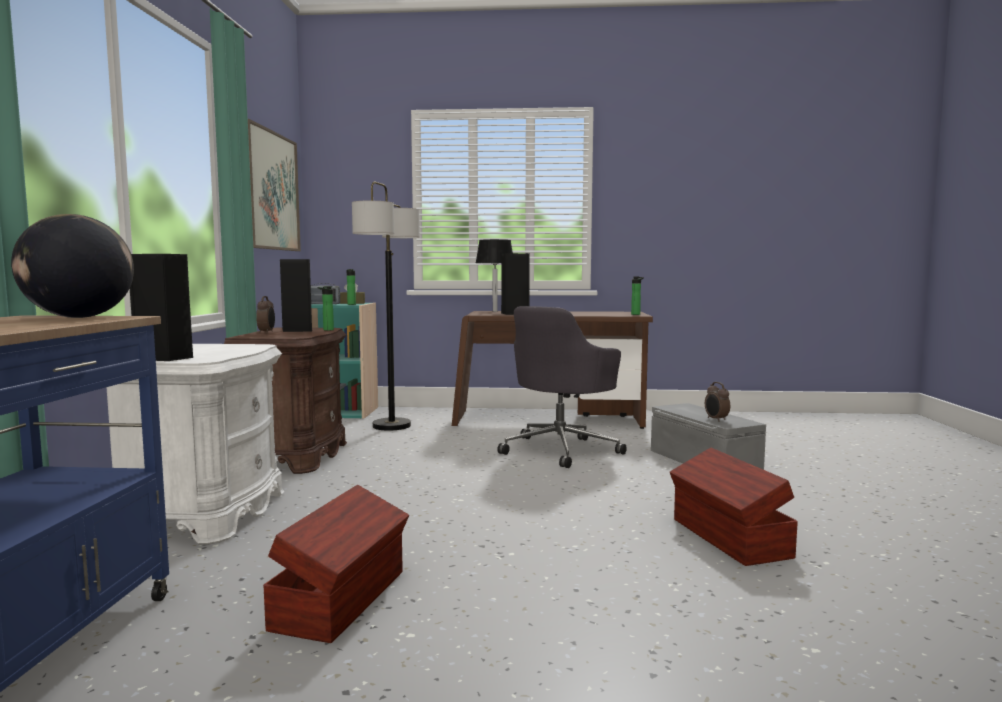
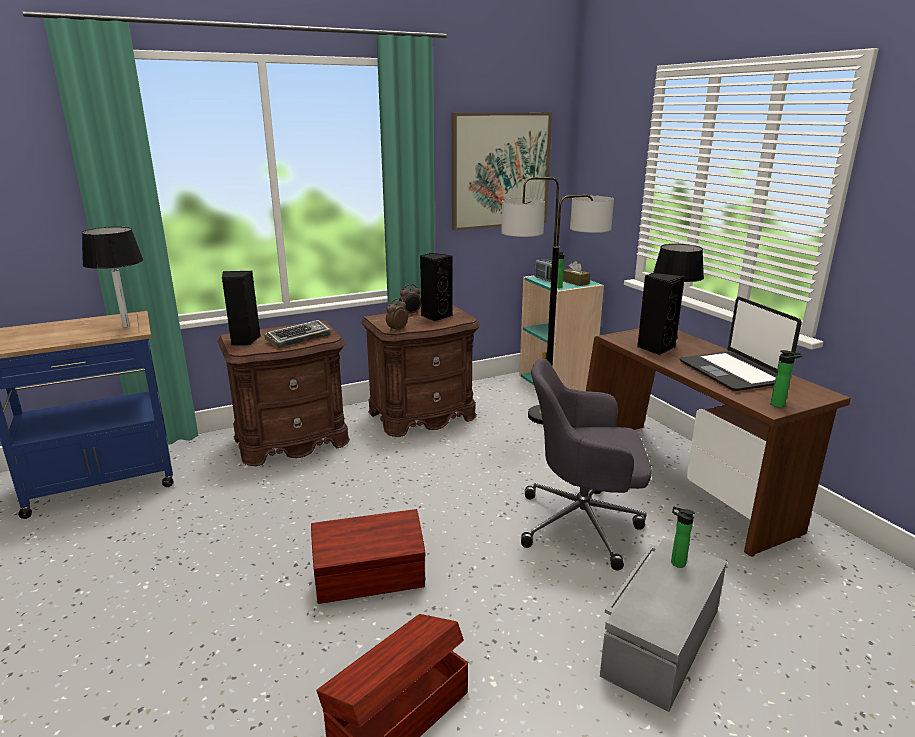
camera: 60 degrees right, 15 degrees up
globe [11,214,134,318] -> black table lamp [82,227,143,328]
white nightstand [107,344,284,545] -> brown nightstand [217,321,350,466]
brown storage box [263,485,409,643] -> brown storage box moved to [311,509,425,604]
bottle [318,286,334,331] -> bottle moved to [671,507,695,568]
alarm clock [705,382,730,422] -> alarm clock moved to [386,298,408,332]
none -> keyboard [264,320,331,348]
none -> laptop [680,297,802,391]

